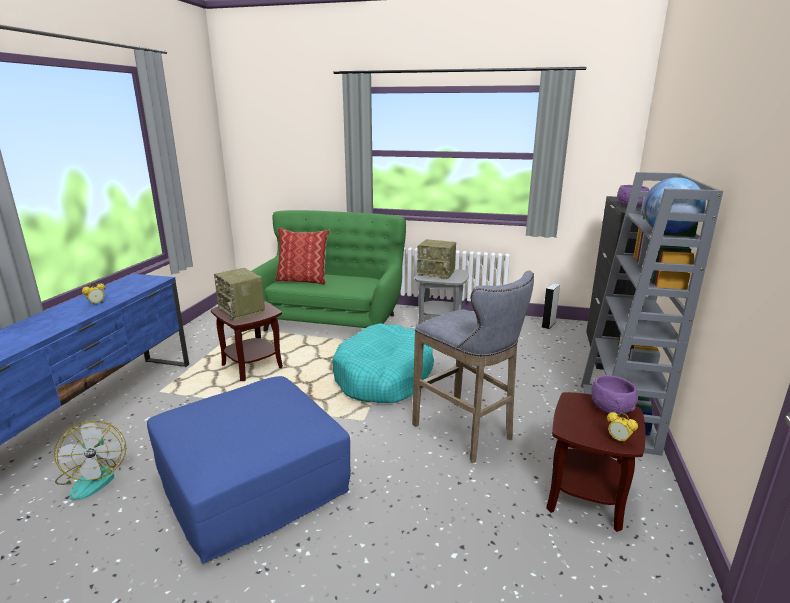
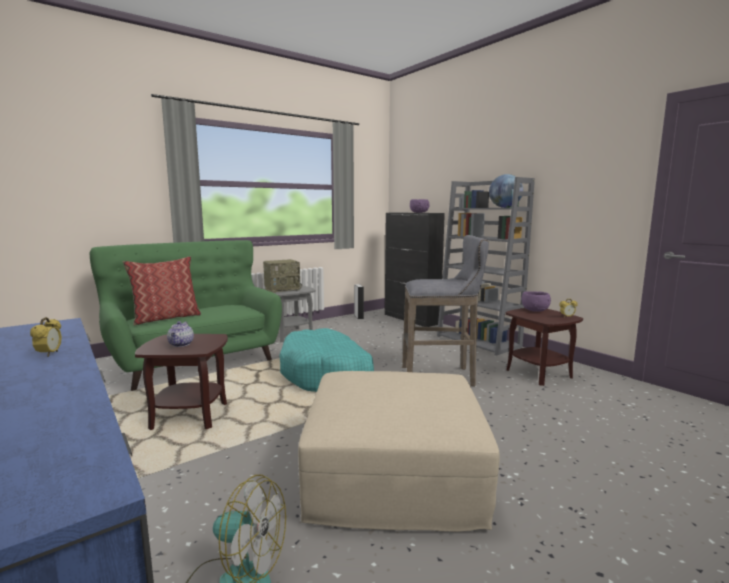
camera: 50 degrees left, 10 degrees down
blue ottoman [147,376,351,563] -> beige ottoman [298,371,500,532]
radio [214,268,265,321] -> teapot [167,321,194,347]

